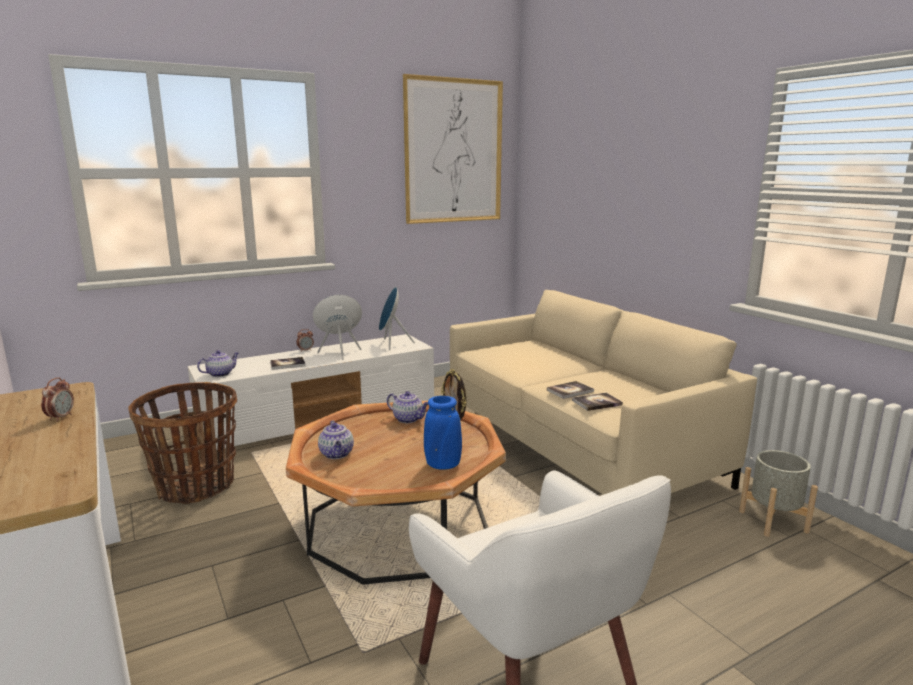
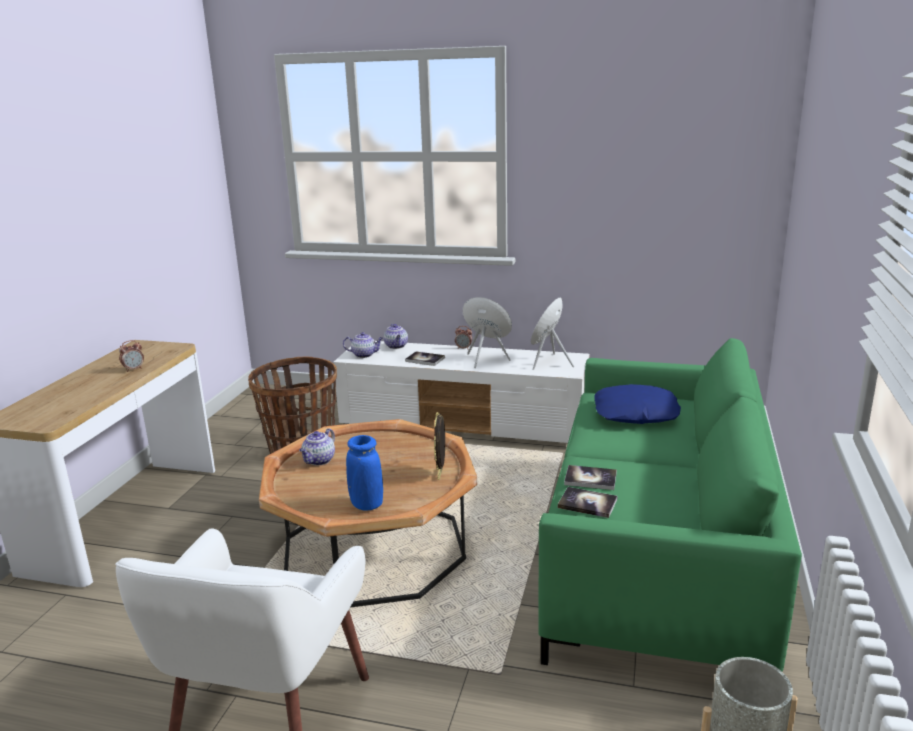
camera: 45 degrees right, 5 degrees up
teapot [387,391,428,423] -> teapot moved to [384,324,408,349]
picture [403,74,503,224] -> none
beige sofa [450,290,757,495] -> green sofa [538,338,802,671]
none -> blue pillow [594,384,681,424]

